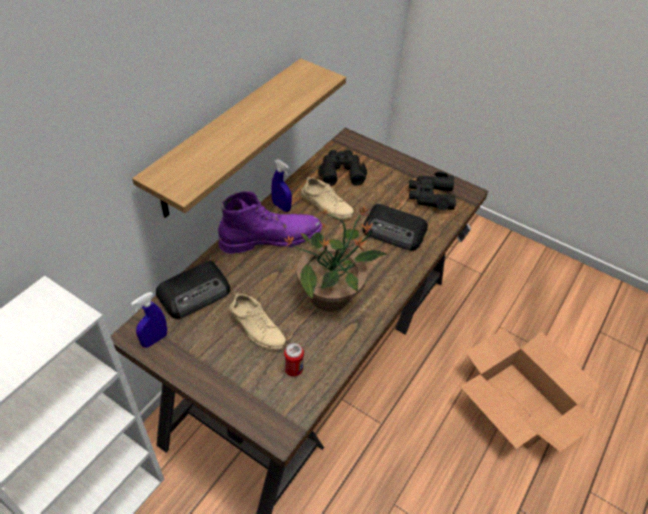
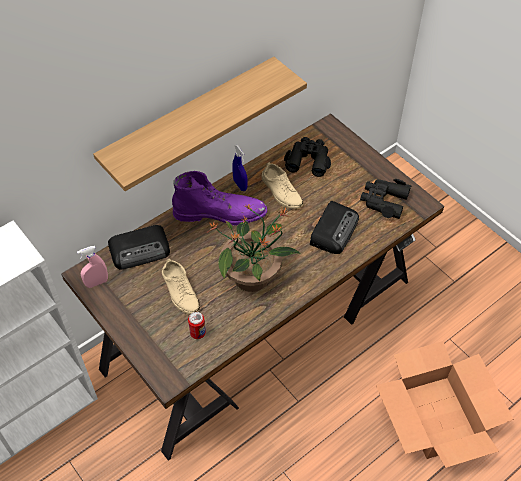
camera: 20 degrees right, 5 degrees up
blue spray bottle [131,292,167,348] -> pink spray bottle [77,246,108,288]
radio [363,204,428,251] -> radio turned 105 degrees counterclockwise [310,201,359,254]

